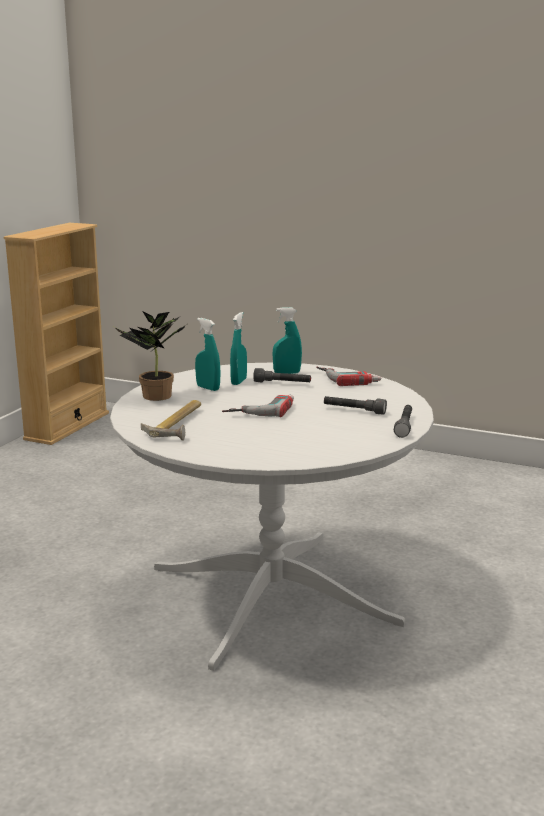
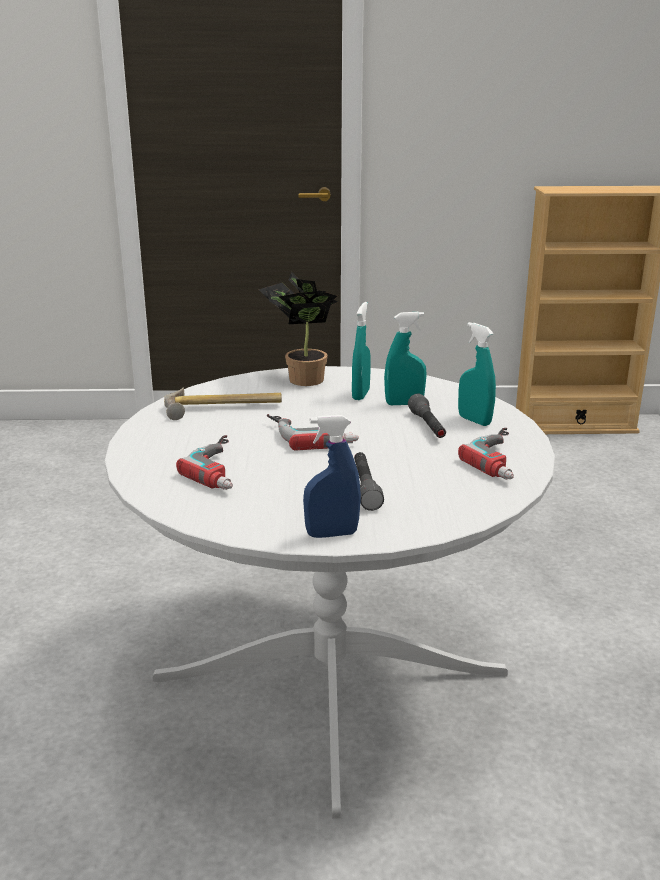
camera: 65 degrees right, 5 degrees up
grey flashlight [394,405,412,438] -> blue spray bottle [303,415,361,538]
none -> power drill [176,435,233,490]

